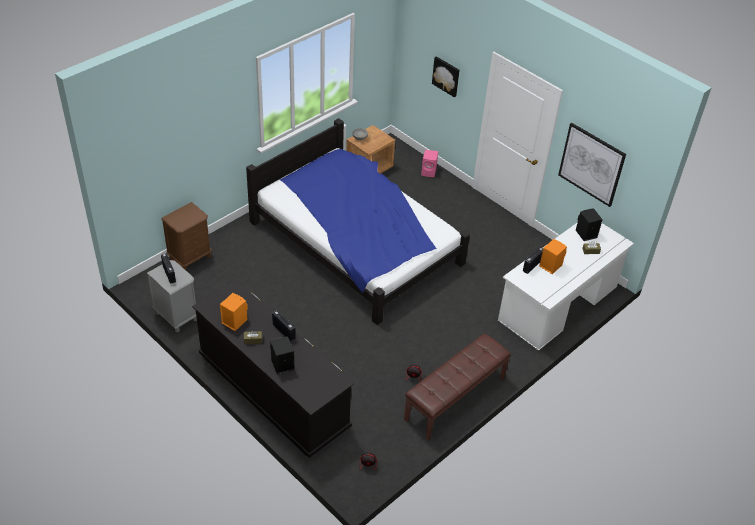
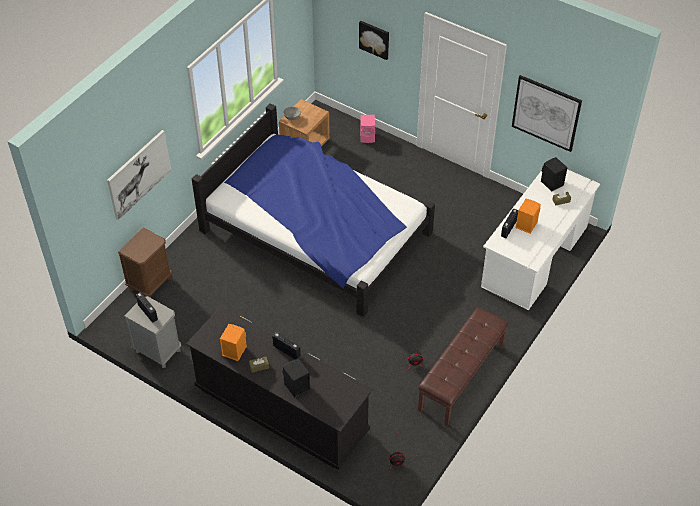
camera: 10 degrees left, 5 degrees up
none -> picture [107,130,171,221]

